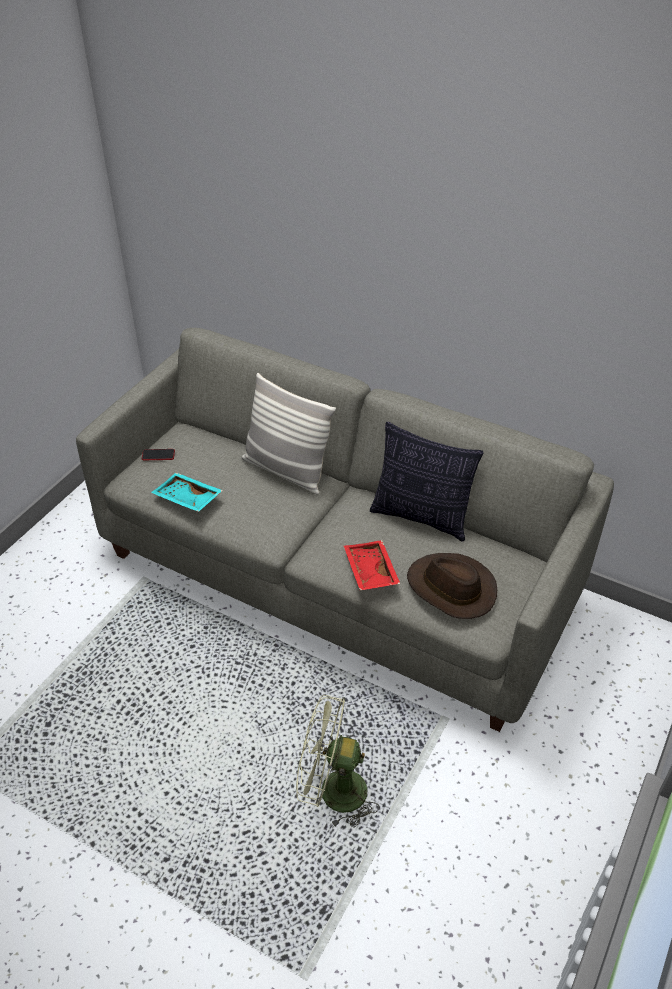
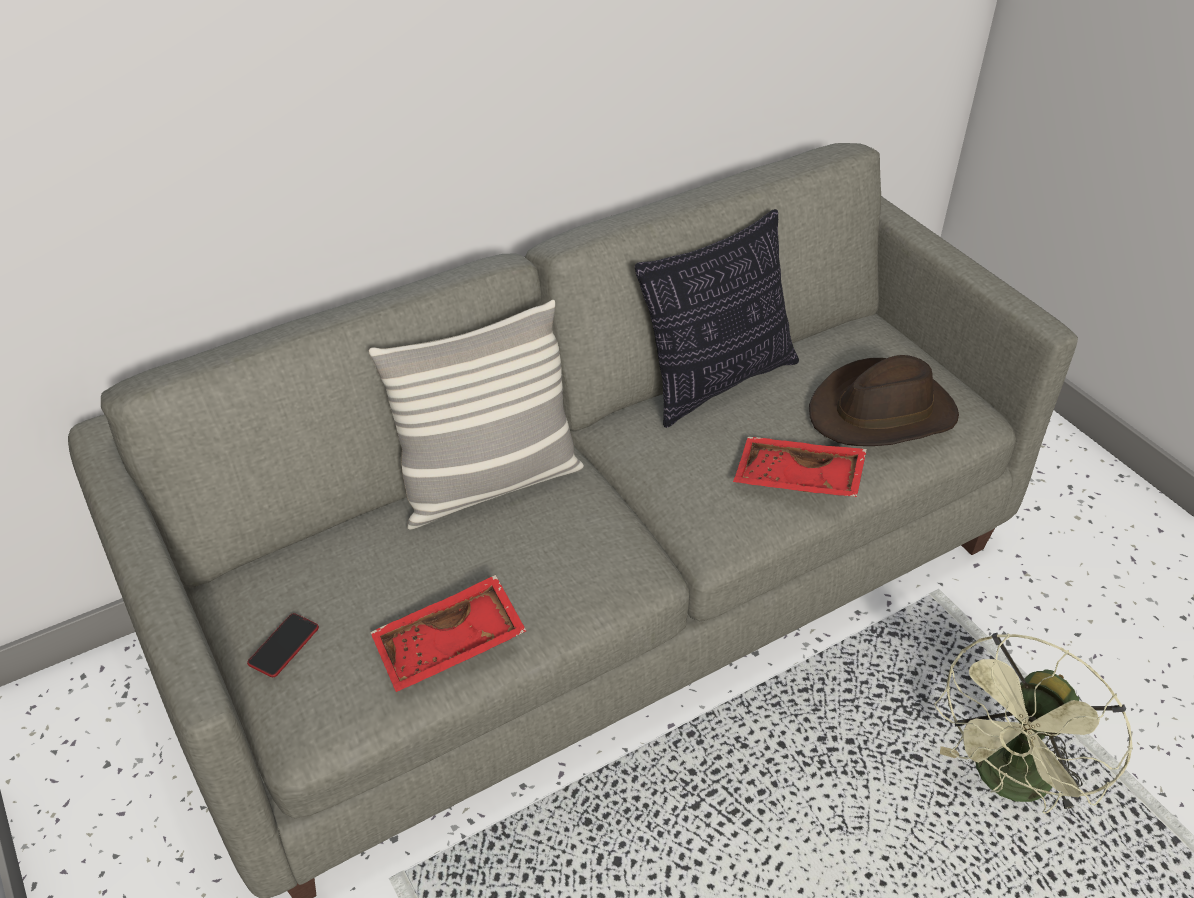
camera: 60 degrees left, 0 degrees up
turquoise tray [151,473,223,512] -> red tray [370,575,526,692]

